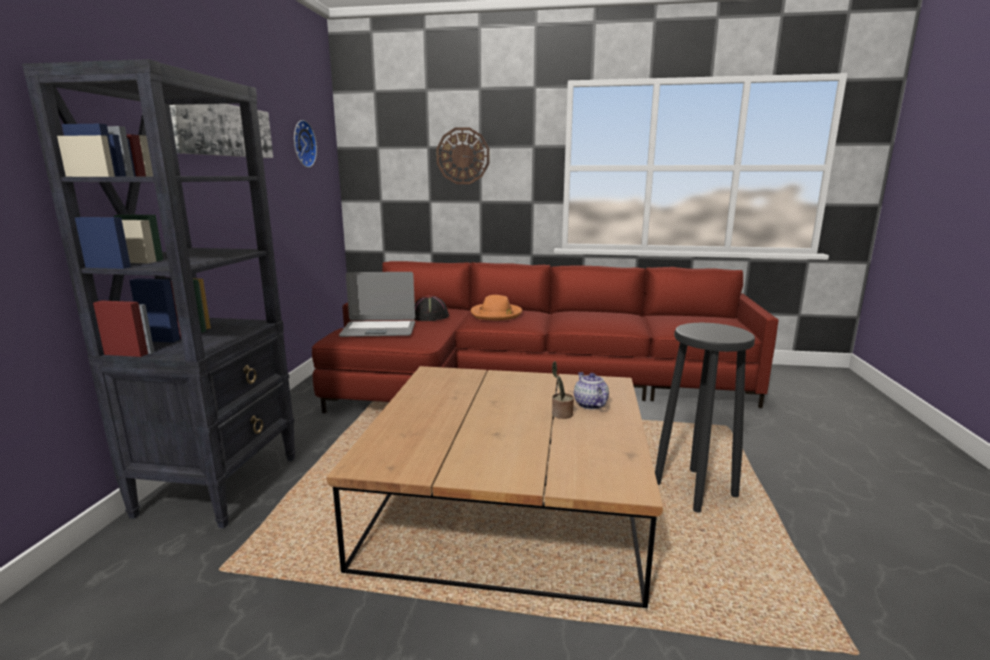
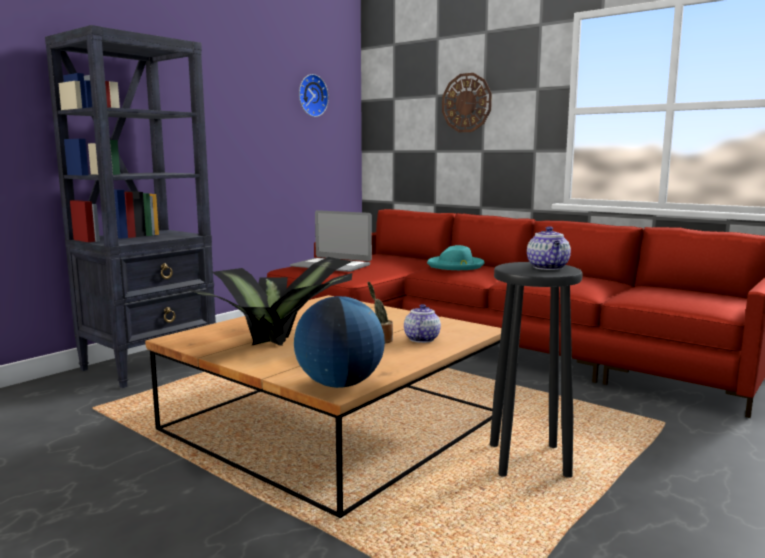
camera: 30 degrees right, 5 degrees down
picture [169,104,273,158] -> none
black hat [414,295,449,321] -> none
orange hat [471,295,522,320] -> turquoise hat [427,245,485,270]
none -> potted plant [187,257,352,346]
none -> globe [294,296,385,388]
none -> teapot [527,226,571,270]

